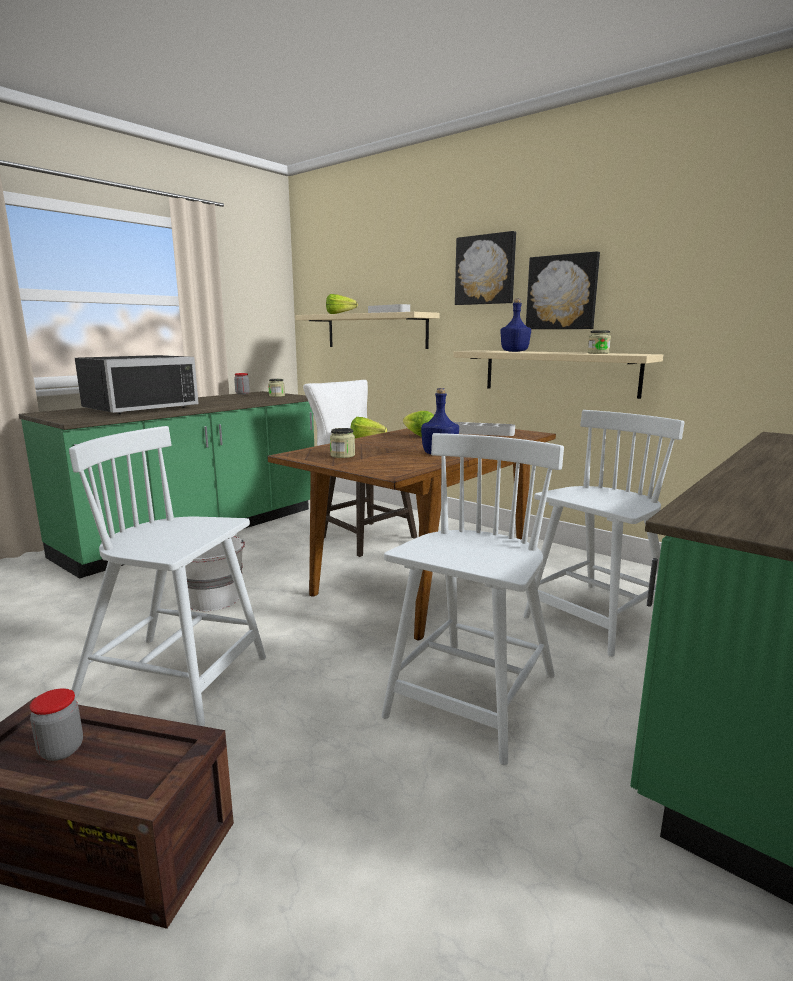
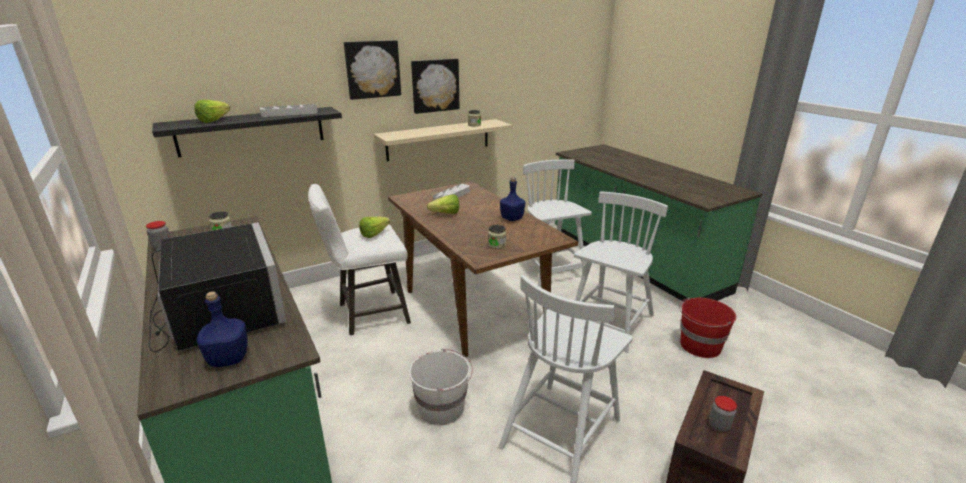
camera: 70 degrees left, 10 degrees up
beige shelf [295,312,440,349] -> black shelf [152,107,342,157]
white chair [381,433,564,765] -> white chair turned 75 degrees clockwise [574,191,668,353]
blue bottle [501,299,531,352] -> blue bottle moved to [197,291,248,367]
none -> red bucket [679,297,736,358]

